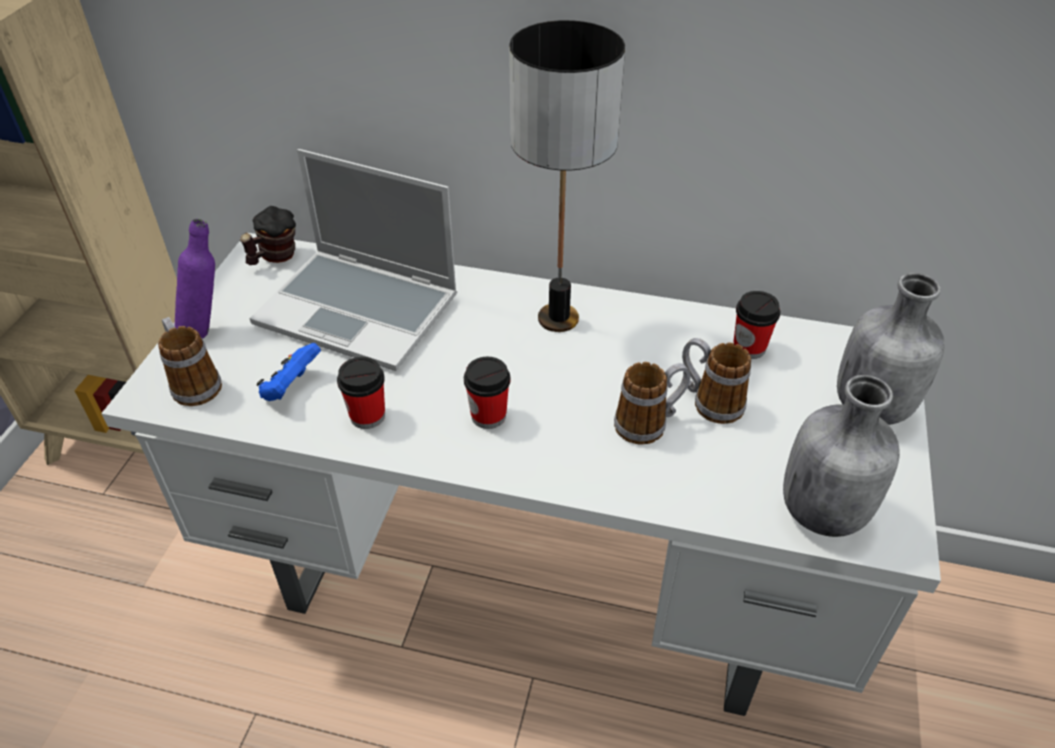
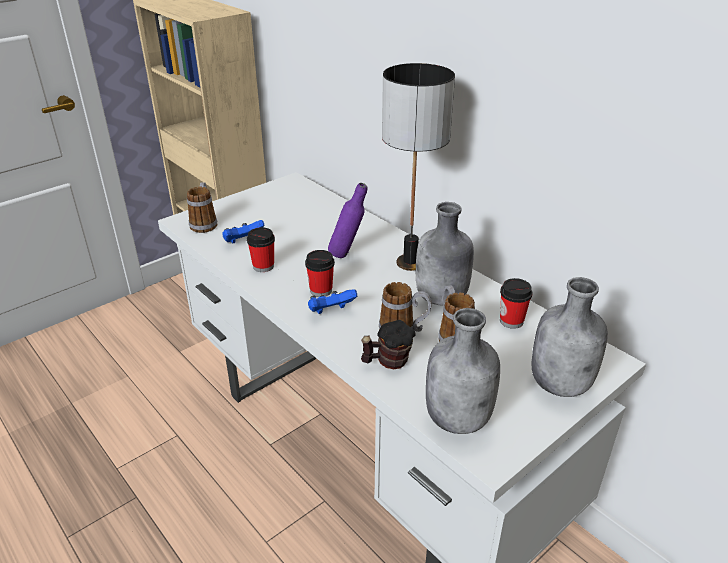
camera: 35 degrees right, 10 degrees down
purple bottle [175,219,215,339] -> purple bottle moved to [328,183,367,258]
mug [240,206,296,265] -> mug moved to [361,320,416,369]
laptop [250,149,457,371] -> none
none -> blue game controller [308,290,357,314]
none -> grey bottle [416,202,474,306]

